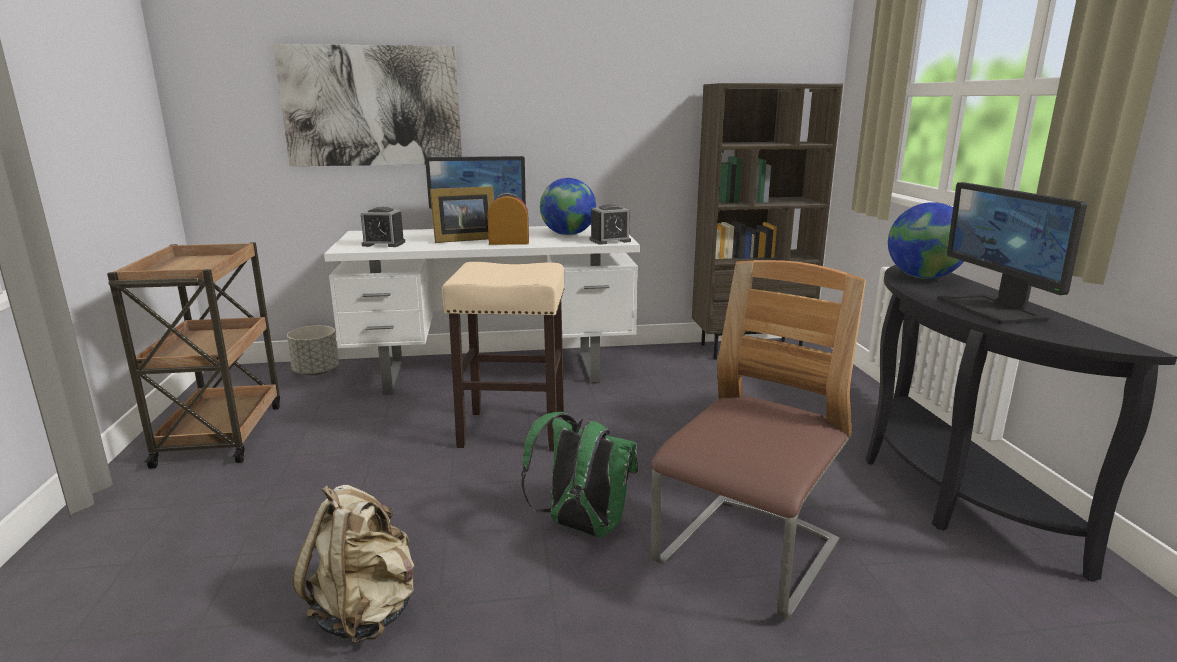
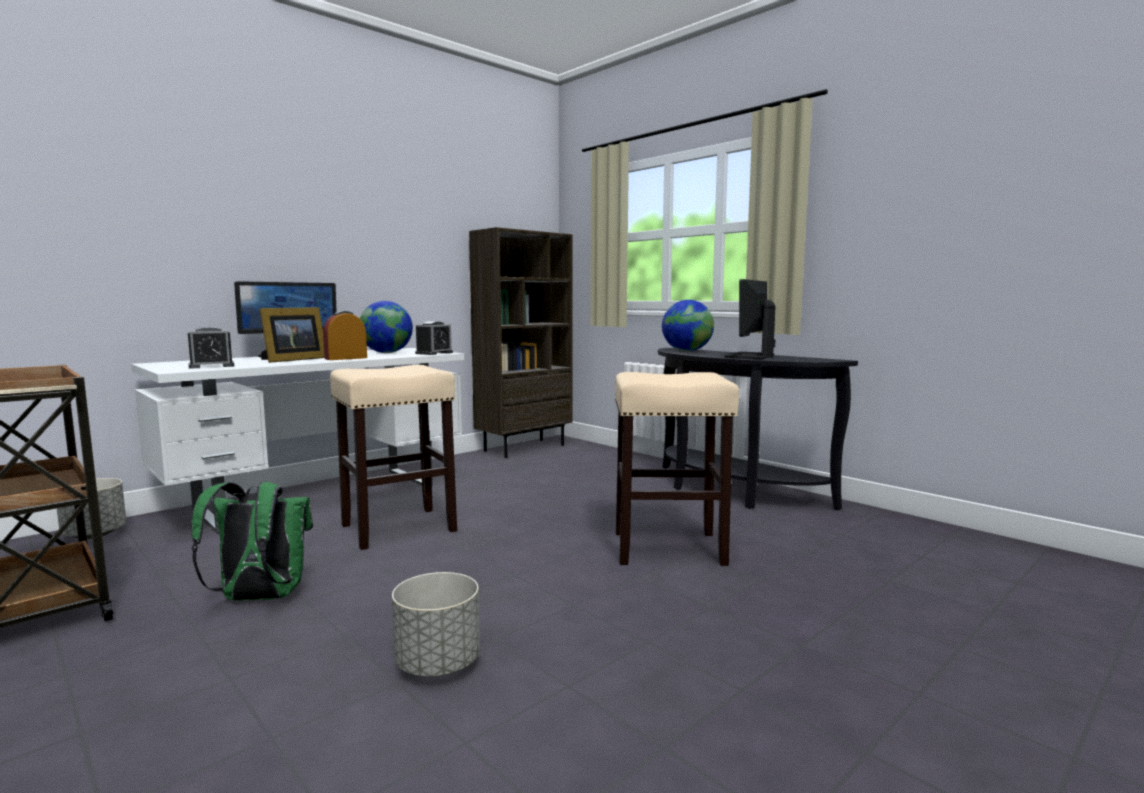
camera: 35 degrees left, 10 degrees down
picture [273,44,462,166] -> none
beige backpack [293,485,414,644] -> grey planter [392,572,480,677]
green backpack [521,412,638,538] -> green backpack moved to [192,482,313,601]
chair [651,260,866,619] -> beige stool [615,372,739,566]
monitor [938,182,1087,324] -> monitor turned 75 degrees clockwise [724,279,776,359]

